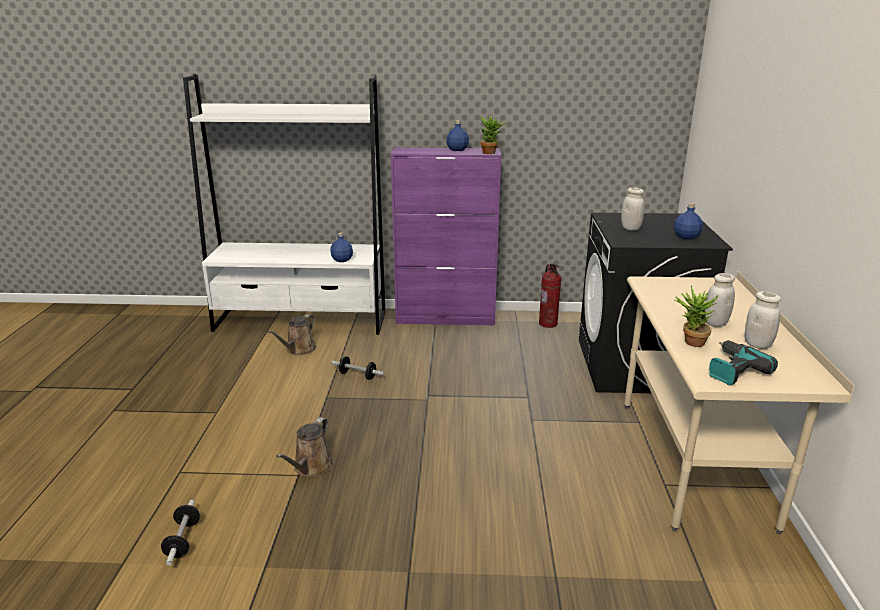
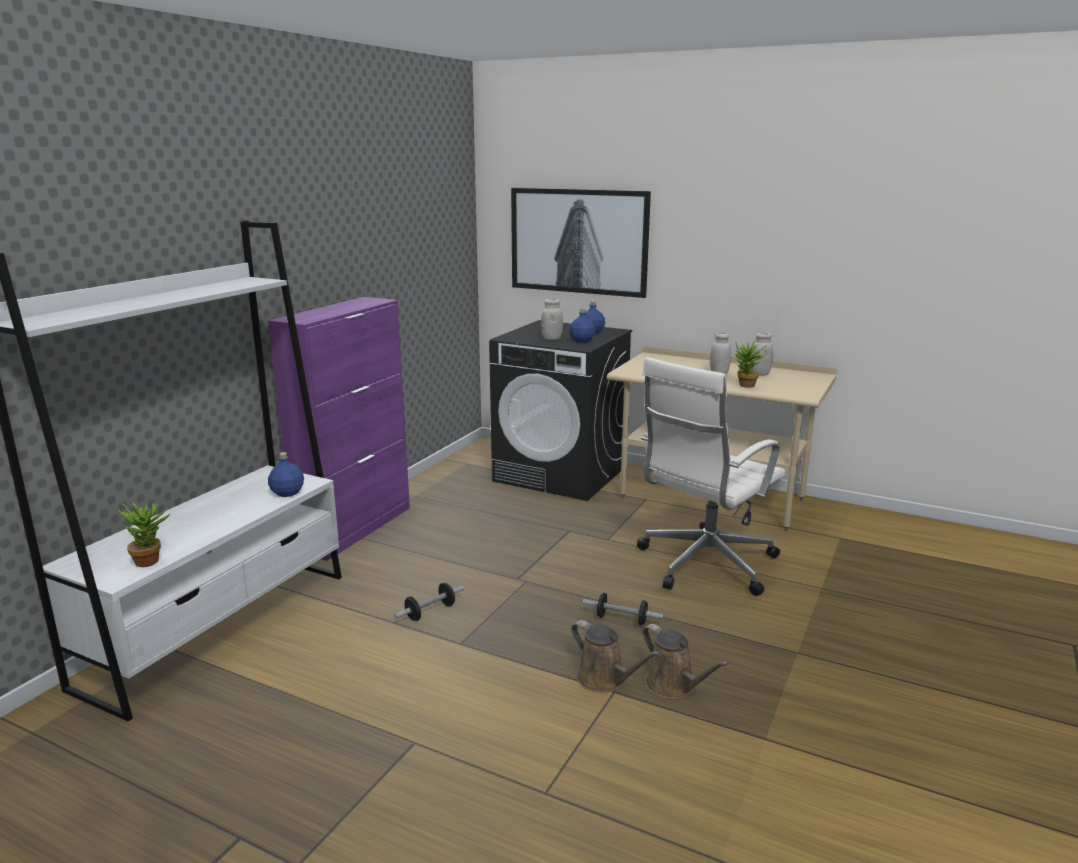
camera: 65 degrees left, 5 degrees down
dumbbell [161,500,200,566] -> dumbbell moved to [583,593,663,626]
brown watering can [268,314,317,355] -> brown watering can moved to [642,624,729,699]
blue bottle [446,120,469,151] -> blue bottle moved to [569,308,596,343]
potted plant [481,116,506,154] -> potted plant moved to [117,503,171,567]
fire extinguisher [539,263,561,328] -> none
power drill [709,340,778,386] -> none
none -> picture [511,188,651,298]
none -> white office chair [637,357,786,596]

